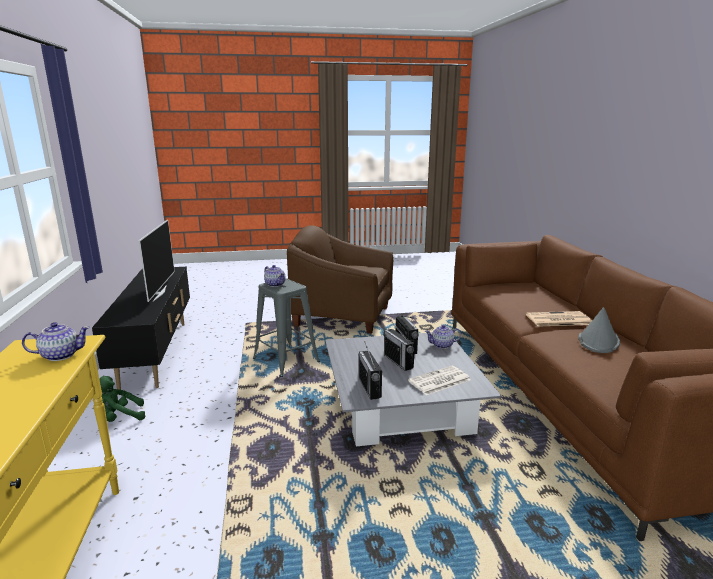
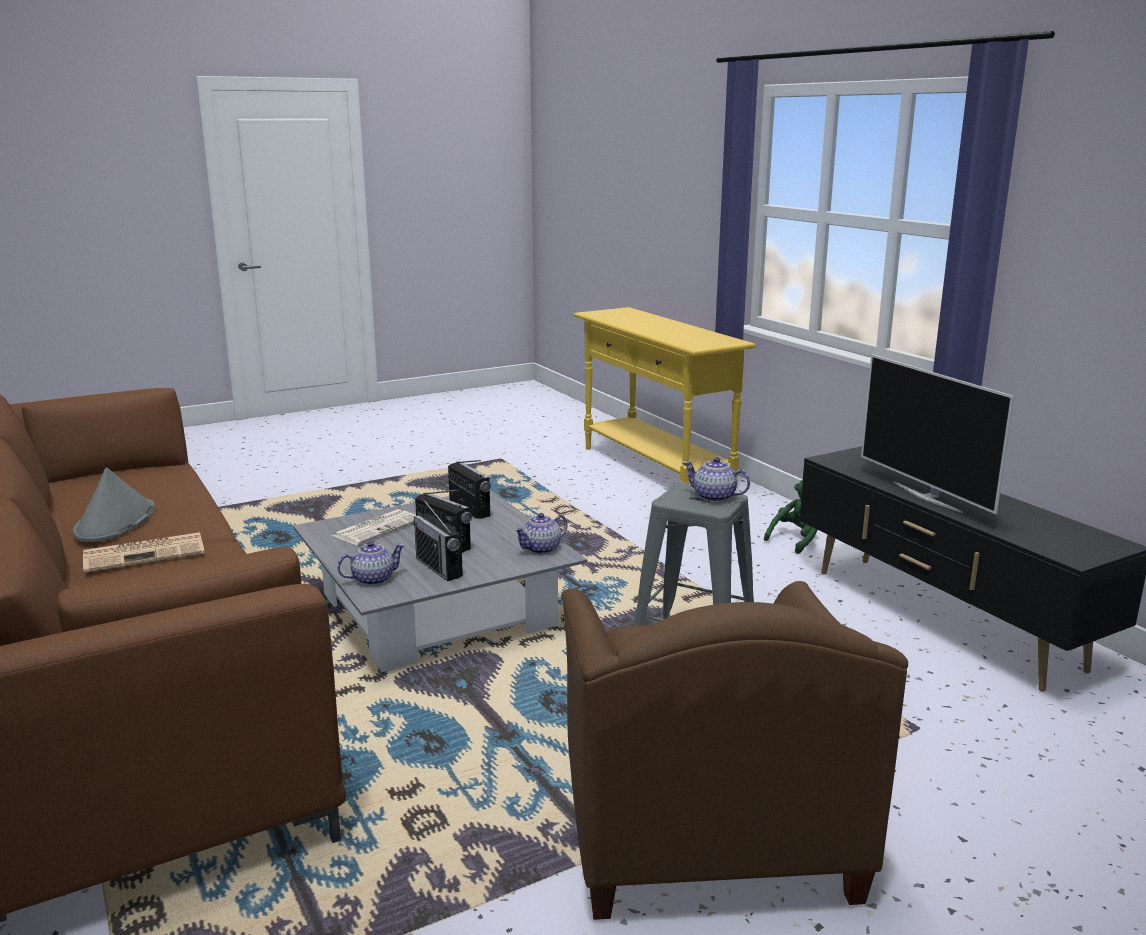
camera: 160 degrees right, 0 degrees up
teapot [22,322,90,361] -> teapot moved to [514,513,568,554]
brown armchair [287,225,393,334] -> brown armchair turned 90 degrees clockwise [561,581,908,920]

